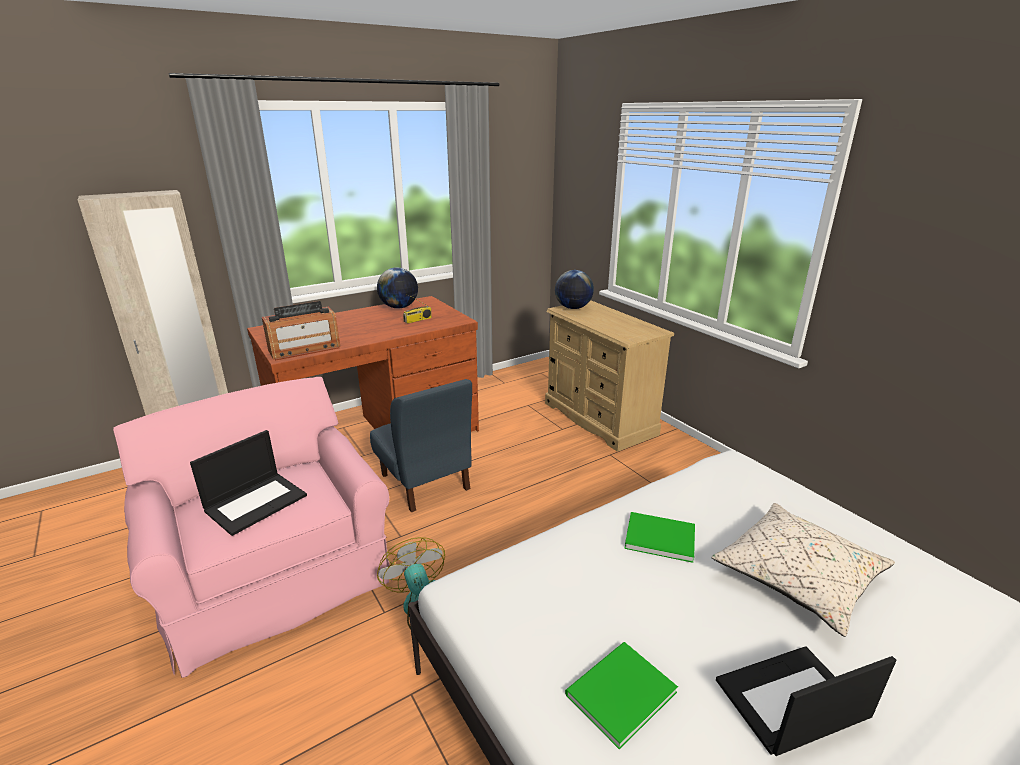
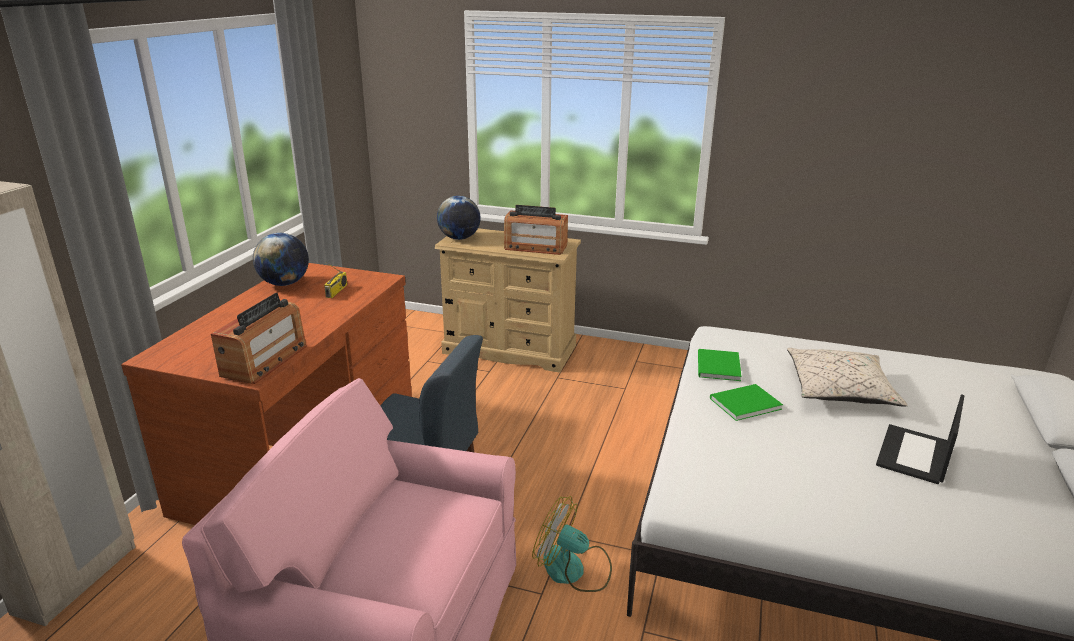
camera: 40 degrees left, 0 degrees up
laptop [190,430,307,536] -> none
green book [565,642,678,749] -> green book moved to [698,349,742,381]
none -> radio [504,205,568,255]

